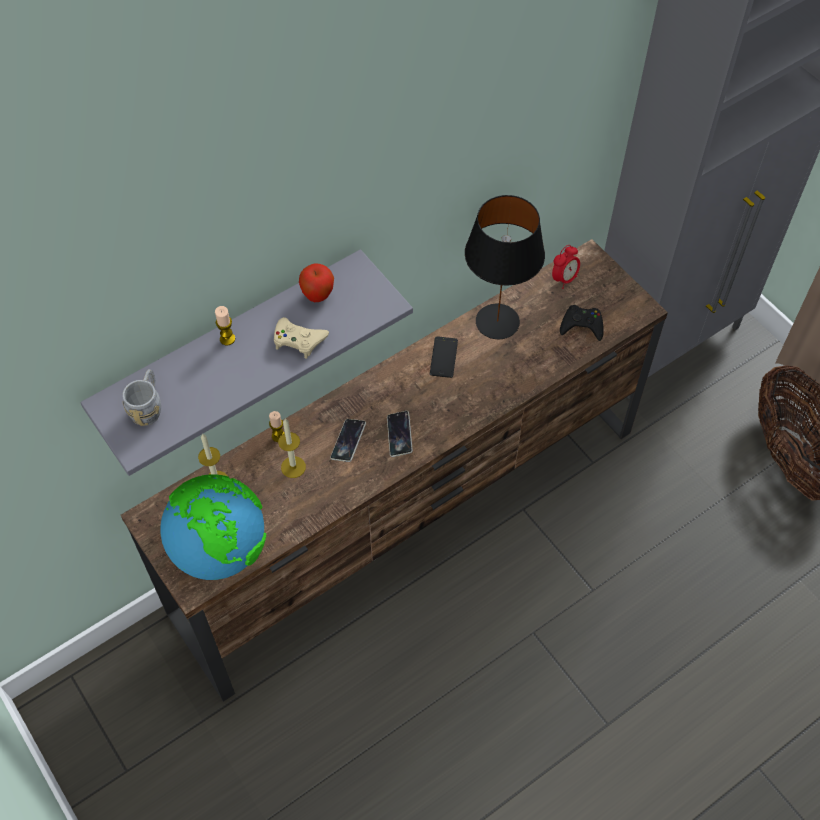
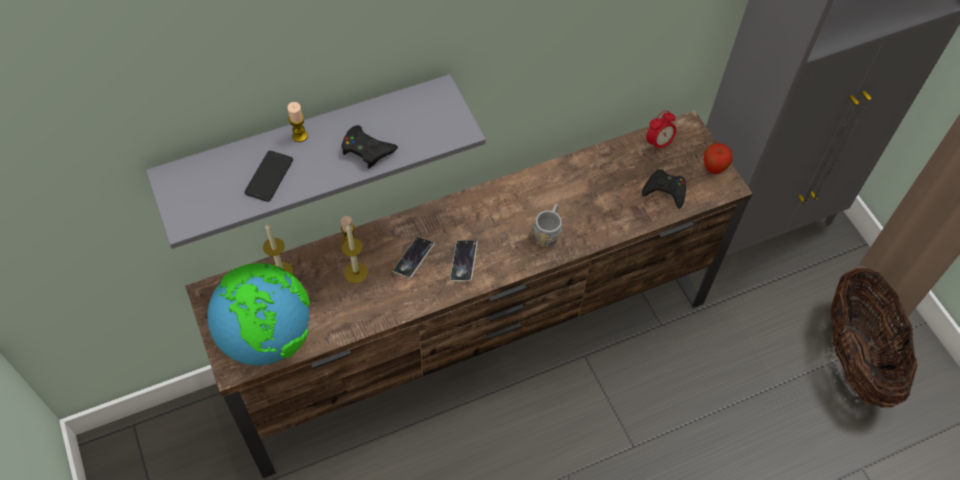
camera: 10 degrees right, 0 degrees up
grey mug [122,369,161,426] -> grey mug moved to [533,204,562,247]
beige game controller [274,317,329,359] -> black game controller [341,125,398,169]
apple [299,263,334,302] -> apple moved to [704,143,733,174]
phone [430,336,458,378] -> phone moved to [244,151,293,202]
black table lamp [465,195,545,339] -> none

